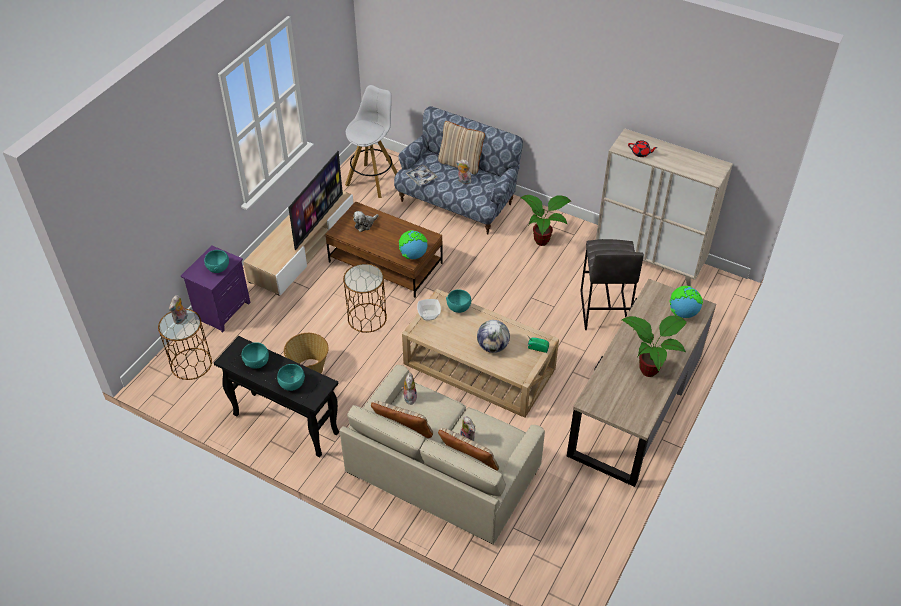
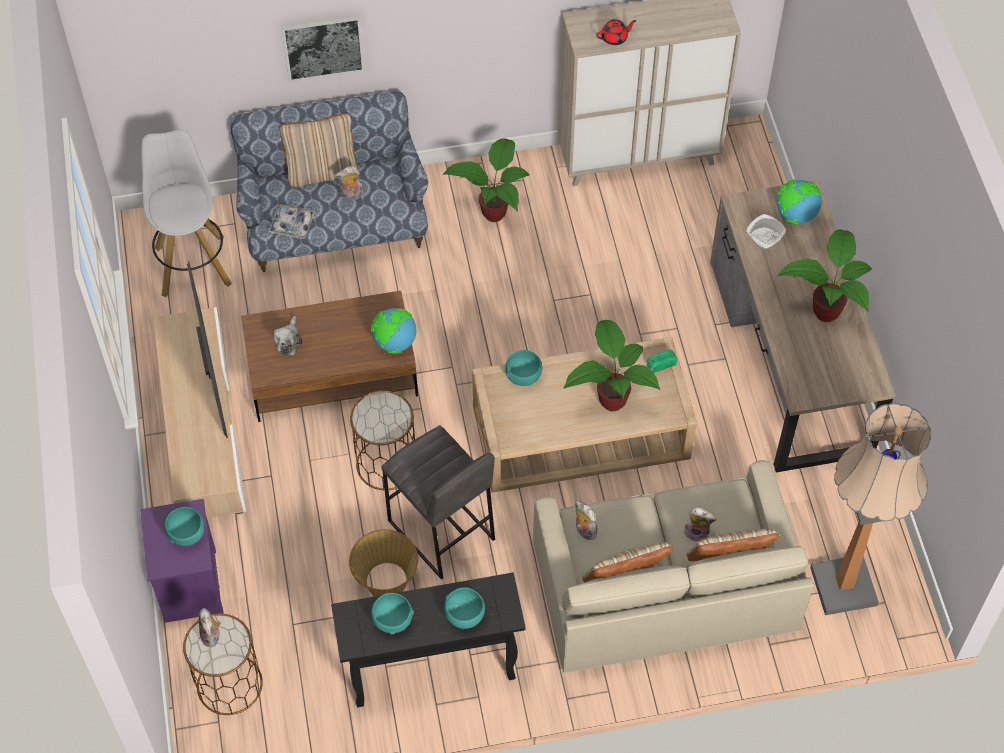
camera: 40 degrees left, 10 degrees up
bowl [417,299,441,320] -> bowl moved to [746,214,786,250]
globe [477,320,510,353] -> potted plant [563,320,660,411]
grey stool [580,239,644,330] -> grey stool moved to [381,425,495,580]
none -> picture [281,14,365,82]
none -> floor lamp [810,403,931,615]

